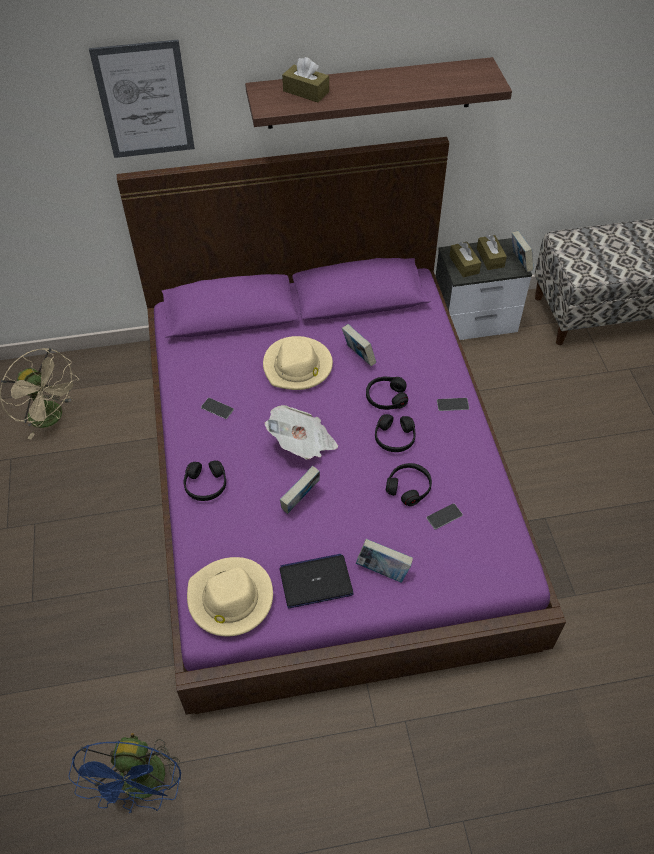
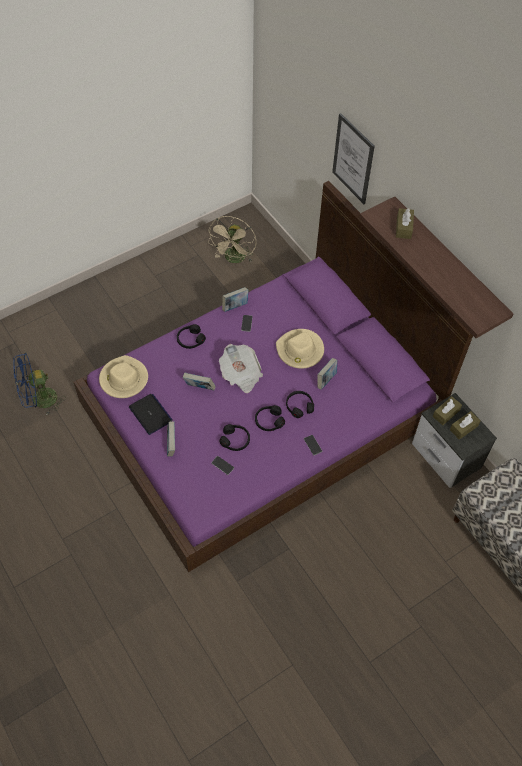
camera: 65 degrees right, 5 degrees up
book [512,231,533,272] -> book moved to [222,287,249,312]

